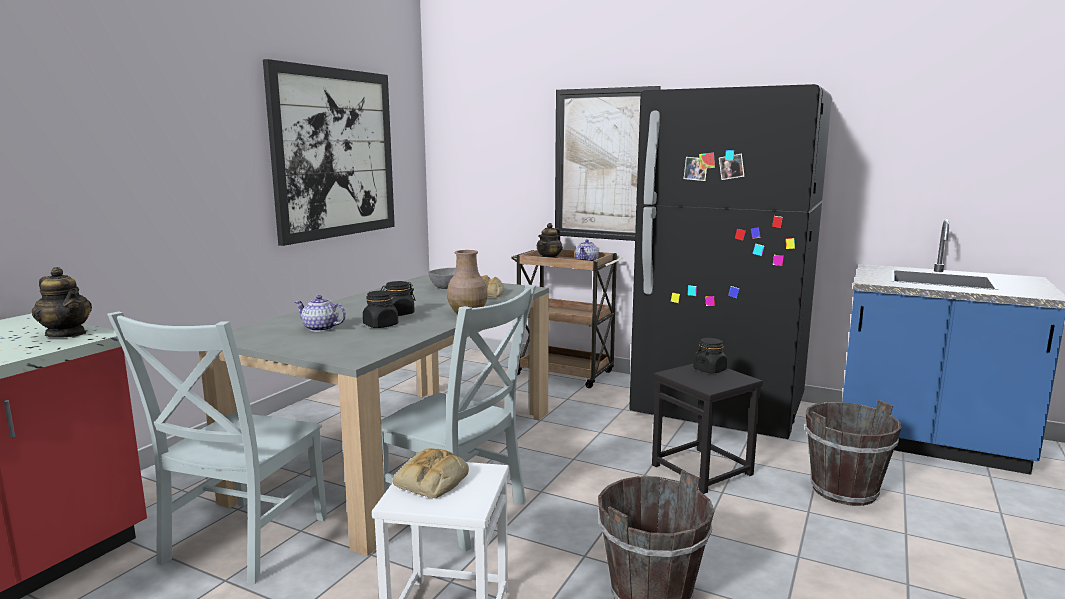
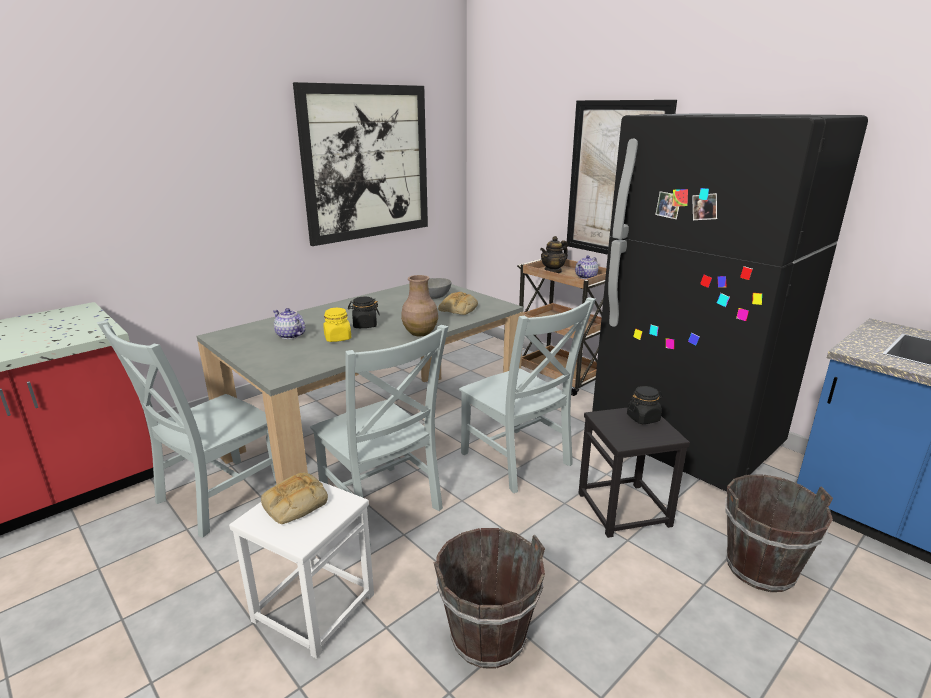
camera: 20 degrees right, 10 degrees up
teapot [32,267,92,338] -> none
black jar [363,291,398,328] -> yellow jar [323,308,351,342]
none -> grey chair [459,297,596,493]

